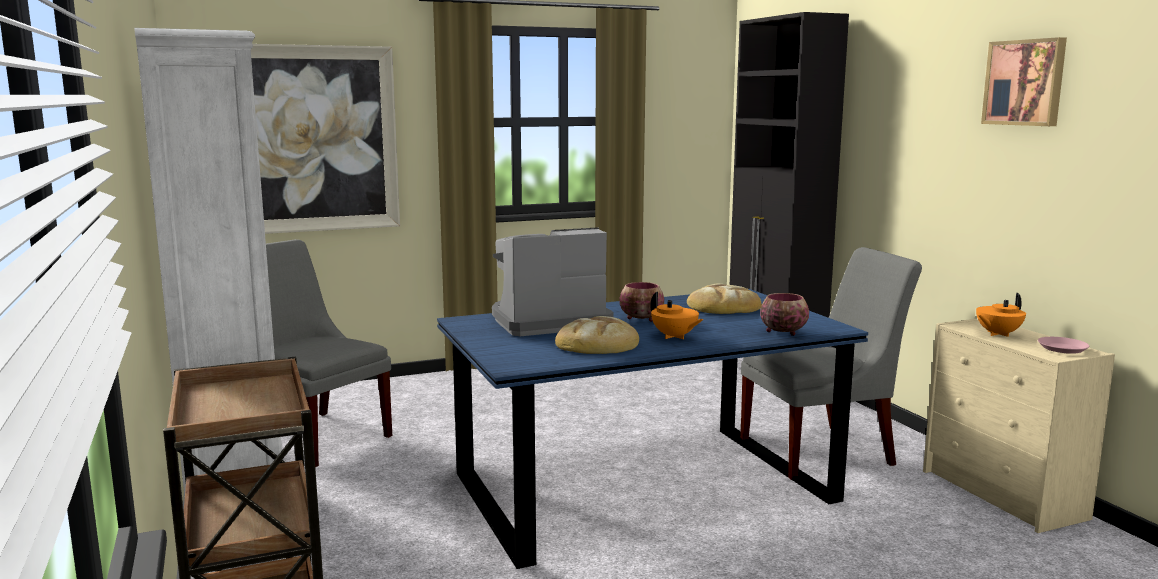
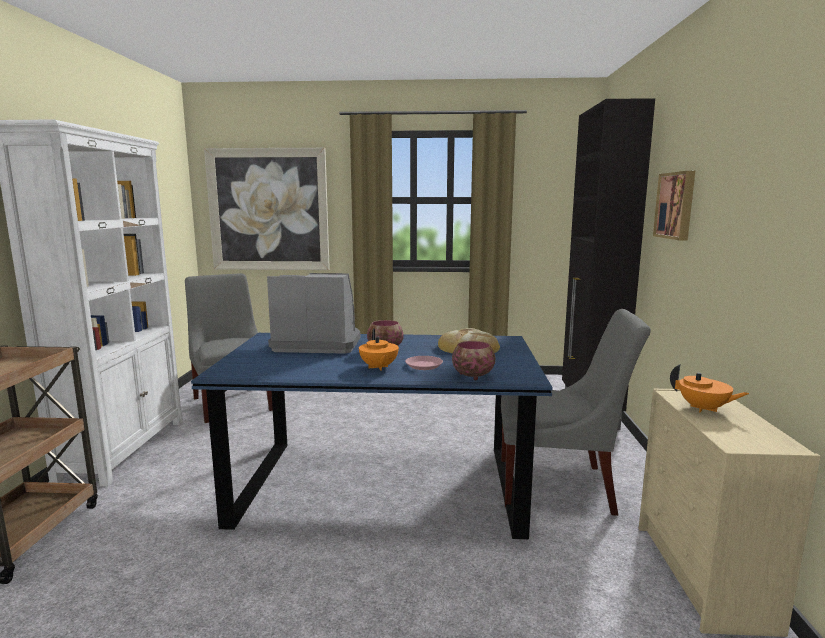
camera: 25 degrees right, 0 degrees up
bread [555,316,639,354] -> none
orange teapot [976,293,1026,337] -> orange teapot turned 135 degrees counterclockwise [670,364,749,412]
picture [981,37,1067,126] -> picture moved to [653,171,695,240]
pink plate [1038,337,1090,354] -> pink plate moved to [405,356,443,370]

